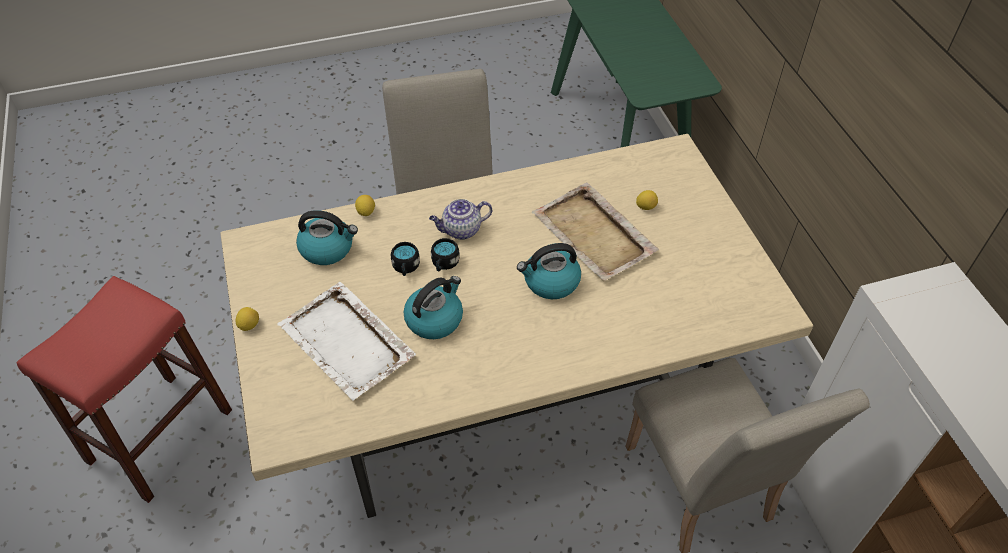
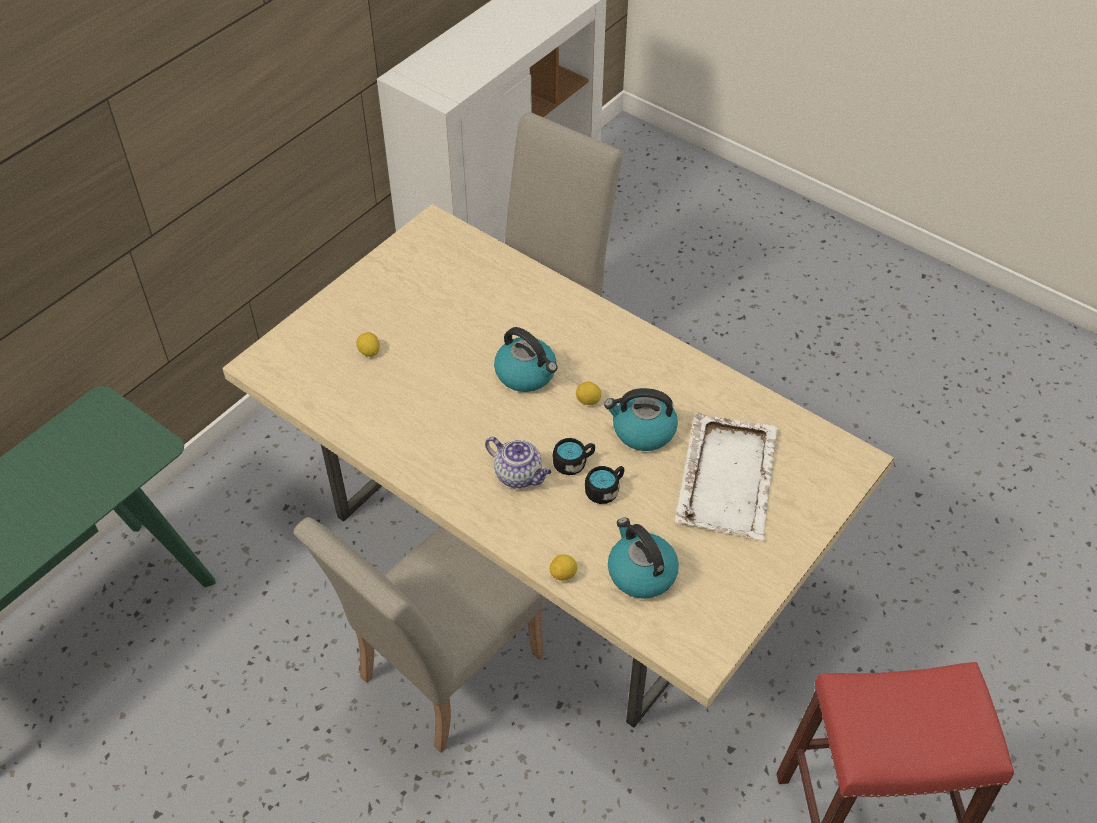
camera: 125 degrees left, 0 degrees up
lemon [235,307,259,331] -> lemon moved to [576,382,601,405]
beige tray [532,182,659,281] -> none

